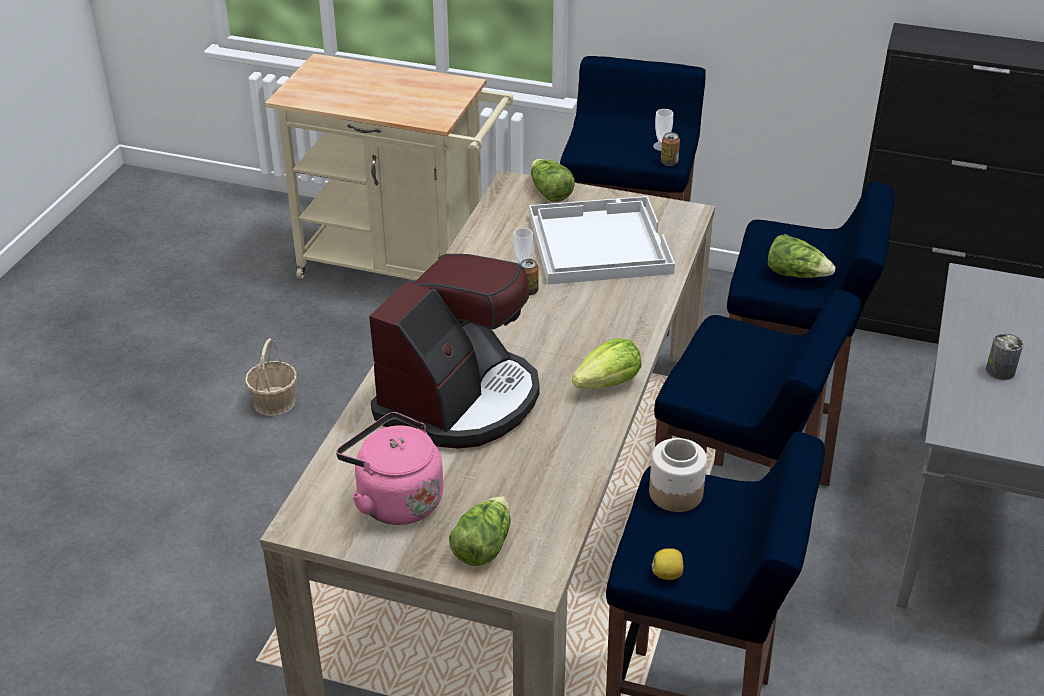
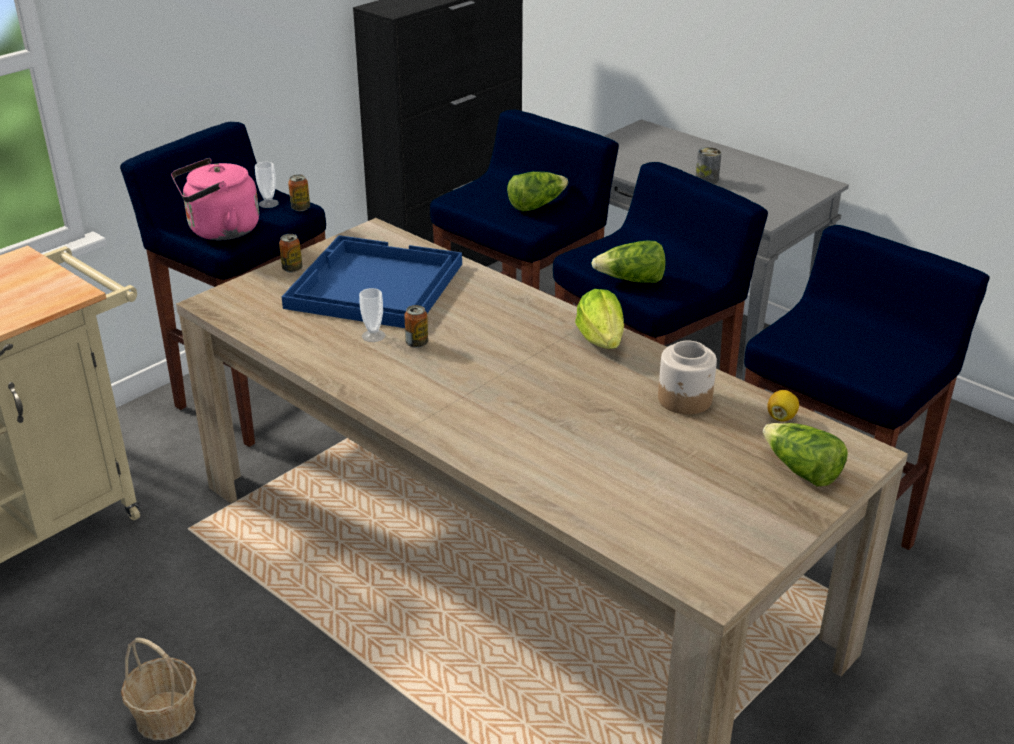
camera: 65 degrees left, 5 degrees down
pink kettle [336,412,443,525] -> pink kettle moved to [171,158,259,240]
coffee machine [369,254,540,449] -> none
white tray [529,196,675,285] -> blue tray [282,235,462,328]
lettuce [531,159,575,202] -> lettuce moved to [591,241,665,283]
jar [649,438,707,512] -> jar moved to [658,341,717,415]
lemon [652,548,684,580] -> lemon moved to [768,390,799,422]
none -> can [279,234,302,273]

